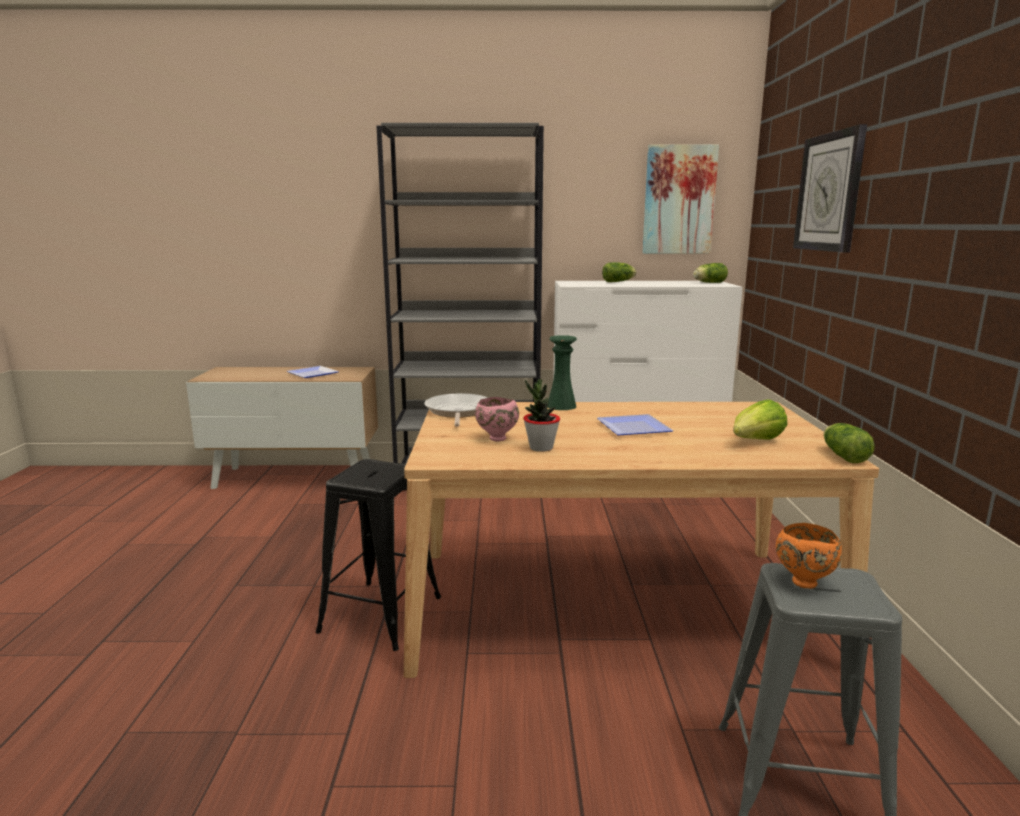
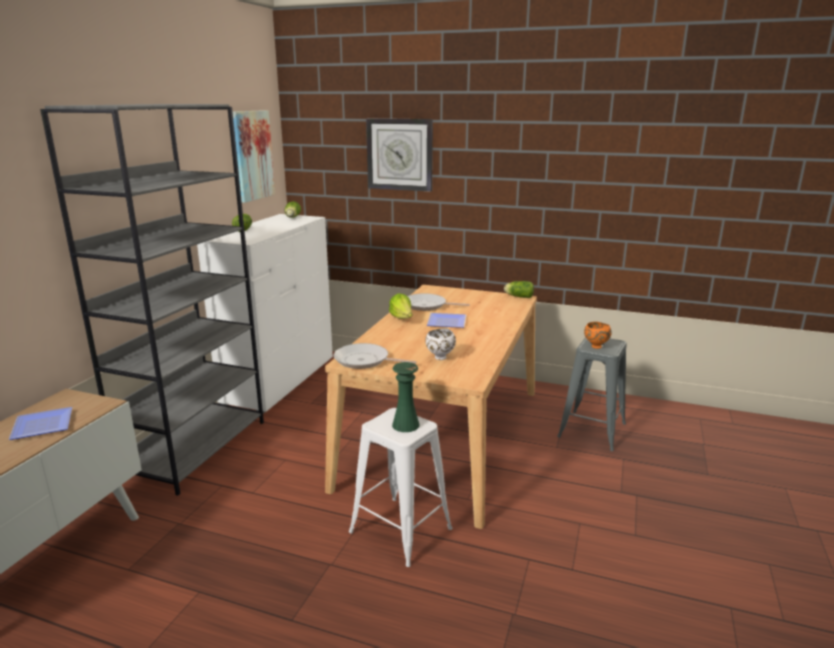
camera: 70 degrees left, 5 degrees up
black stool [316,459,441,651] -> white stool [349,408,452,567]
pink bowl [475,397,519,441] -> white bowl [425,328,456,360]
potted plant [523,379,560,452] -> none
green vase [547,335,577,410] -> green vase moved to [392,362,419,432]
lettuce [733,400,788,440] -> lettuce moved to [389,293,412,319]
none -> frying pan [408,293,470,311]

